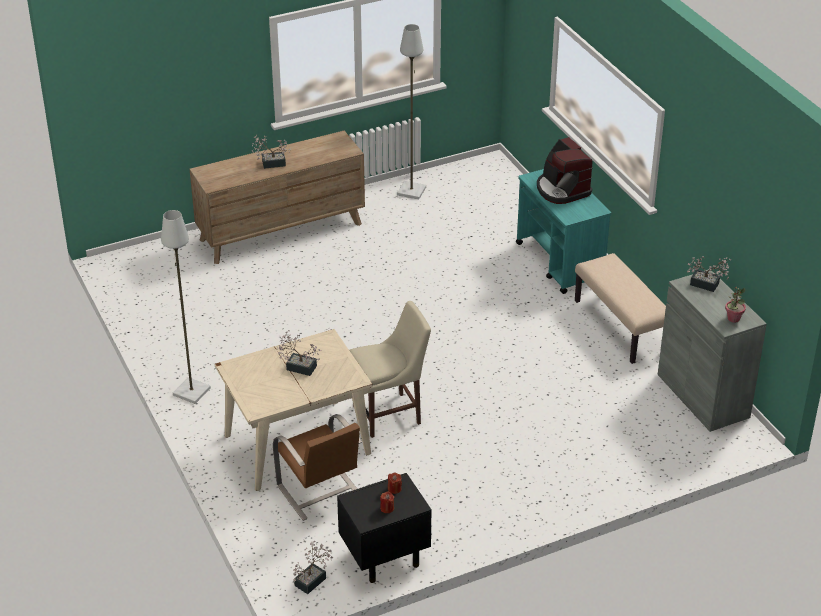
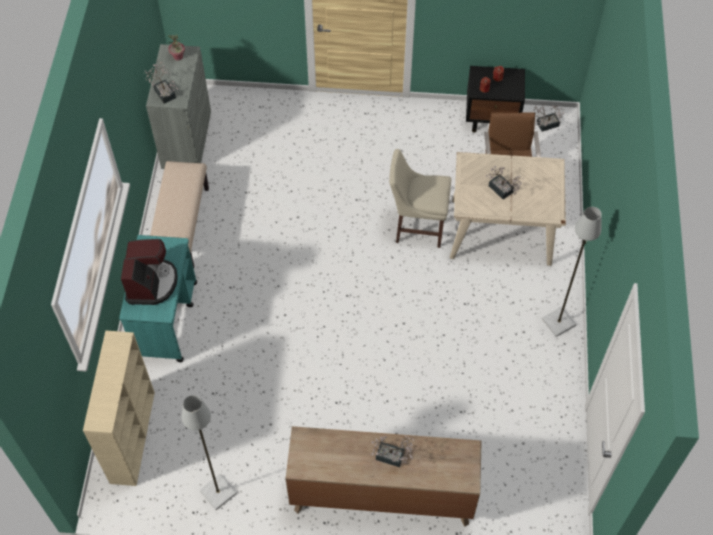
camera: 150 degrees left, 20 degrees up
none -> beige bookcase [83,330,155,486]

